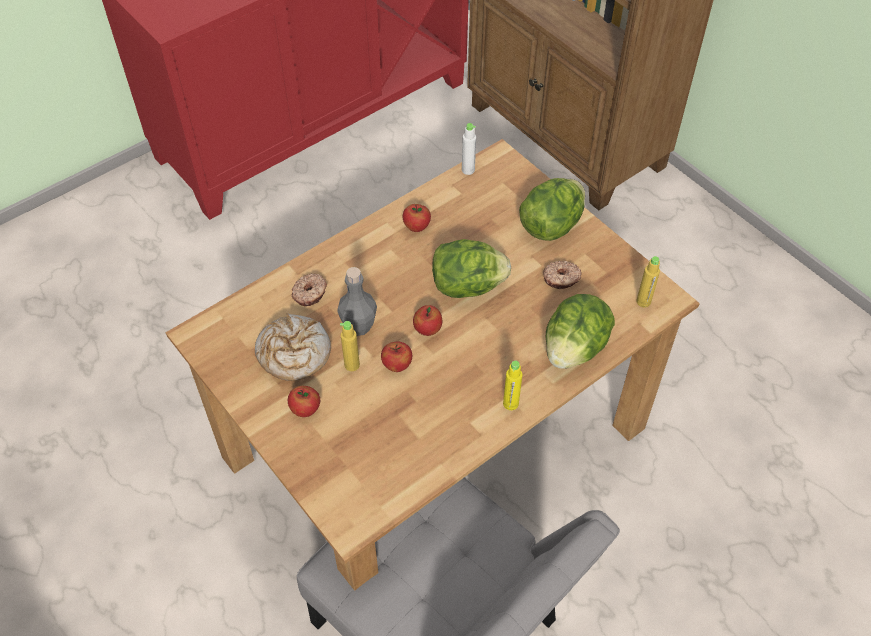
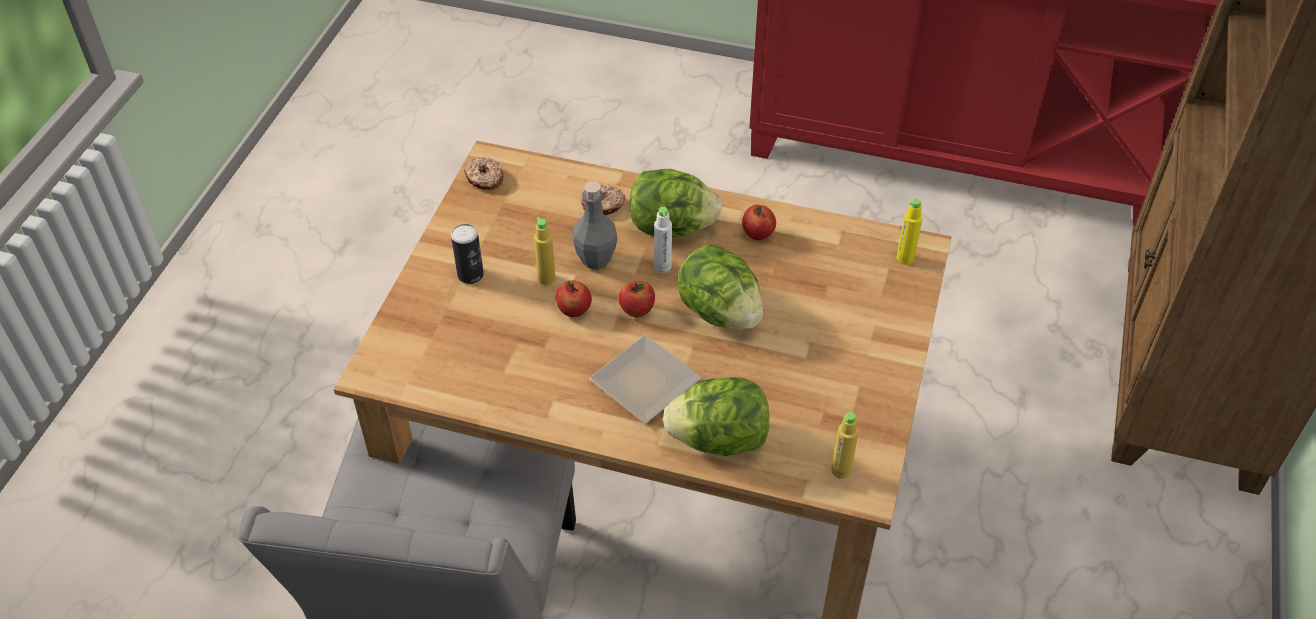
camera: 55 degrees right, 5 degrees down
bread [255,313,331,381] -> none
apple [288,386,320,417] -> can [451,224,484,284]
white bottle [462,123,476,175] -> white bottle moved to [654,207,672,273]
yellow bottle [503,361,522,410] -> yellow bottle moved to [897,199,923,265]
lettuce [519,178,585,241] -> lettuce moved to [630,169,722,237]
donut [543,261,582,289] -> donut moved to [464,157,504,190]
none -> plate [589,335,702,423]

